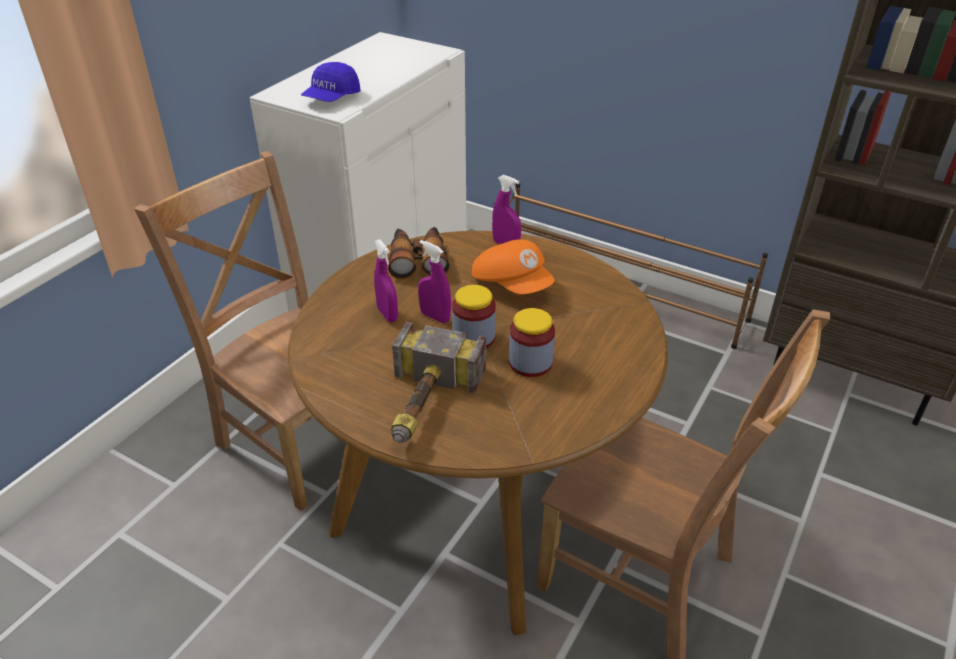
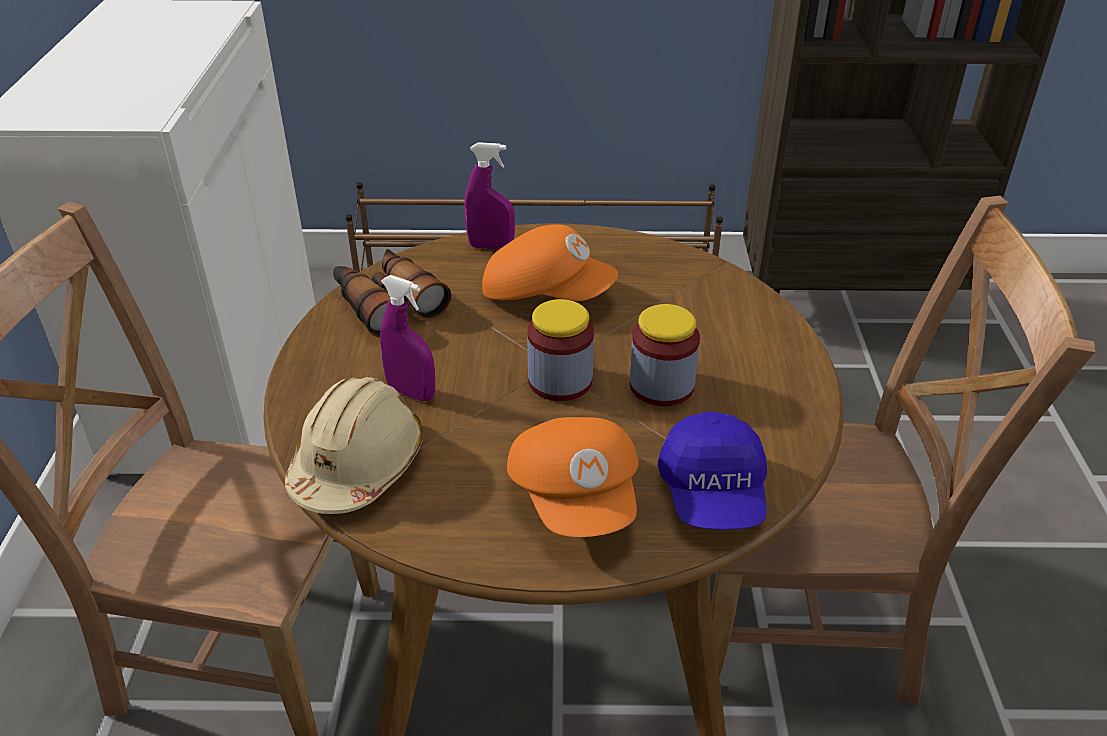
camera: 30 degrees left, 0 degrees up
blue cap [301,62,361,102] -> blue cap moved to [657,411,767,530]
hammer [391,322,486,443] -> orange cap [507,417,639,537]
purple spray bottle [418,240,451,323] -> none
none -> beige hard hat [285,377,423,514]

